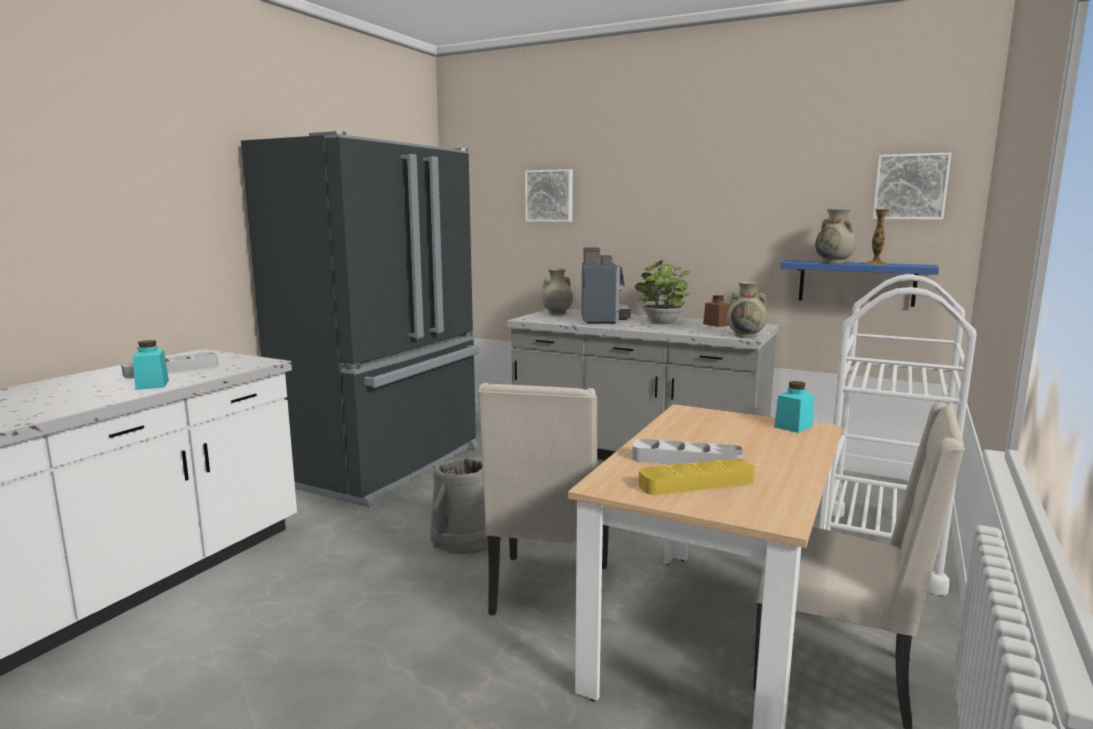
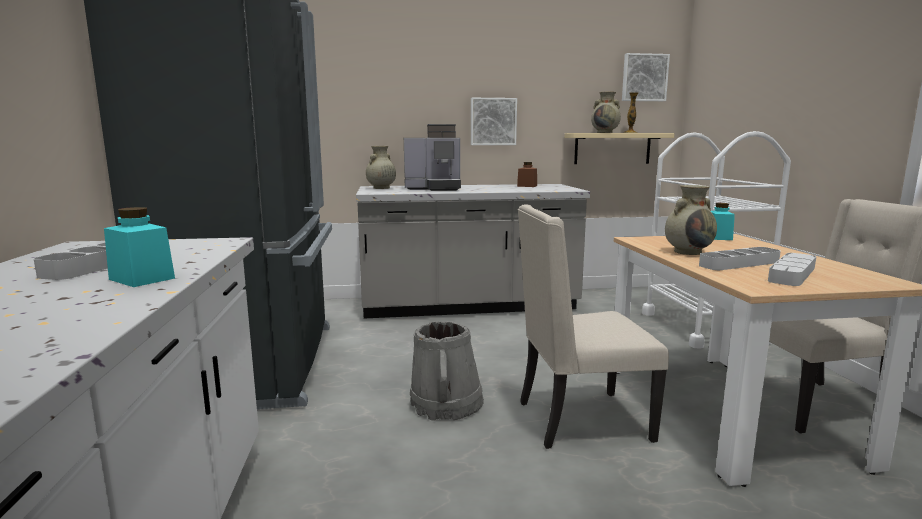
camera: 35 degrees left, 0 degrees up
beige chair [478,383,609,616] -> beige chair turned 105 degrees clockwise [518,204,669,449]
picture [525,169,573,222] -> picture moved to [471,98,517,145]
coffee machine [581,248,631,324] -> coffee machine turned 120 degrees clockwise [404,124,461,191]
potted plant [635,260,690,324] -> none
yellow tray [639,458,755,495] -> grey tray [768,253,816,286]
beige vase [727,281,767,338] -> beige vase moved to [665,185,717,255]
blue shelf [780,260,939,307] -> beige shelf [565,133,675,164]

